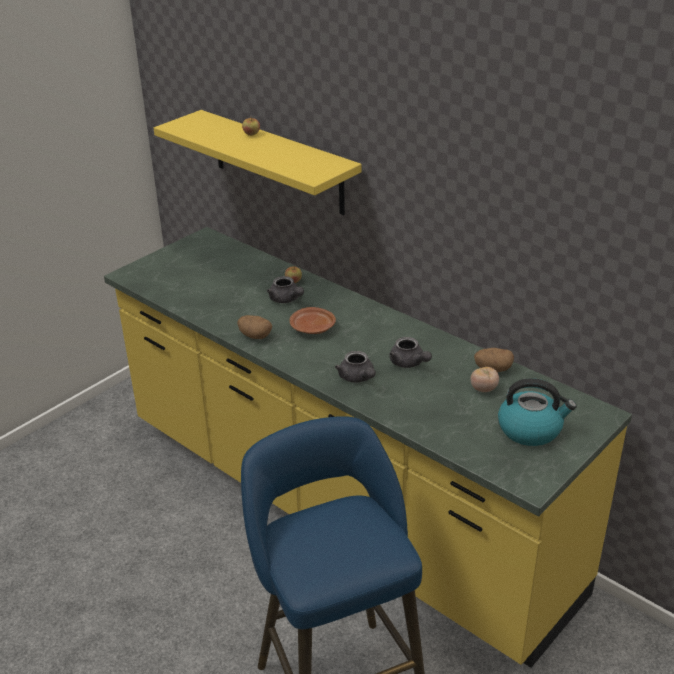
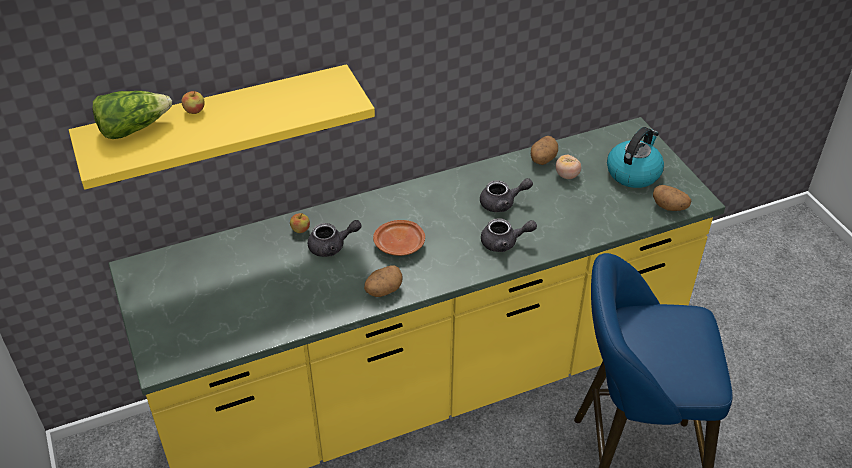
camera: 65 degrees left, 10 degrees up
none -> lettuce [92,91,172,139]
none -> potato [653,185,691,211]

